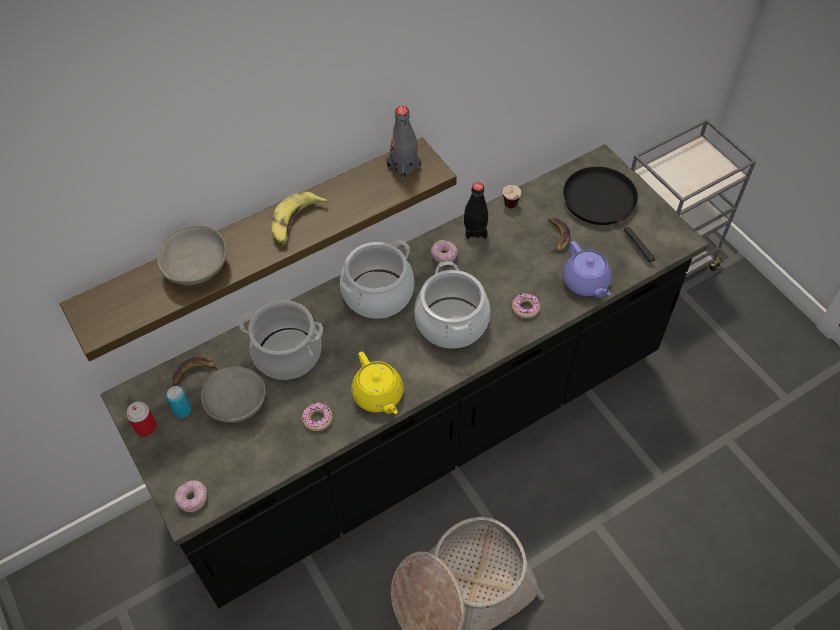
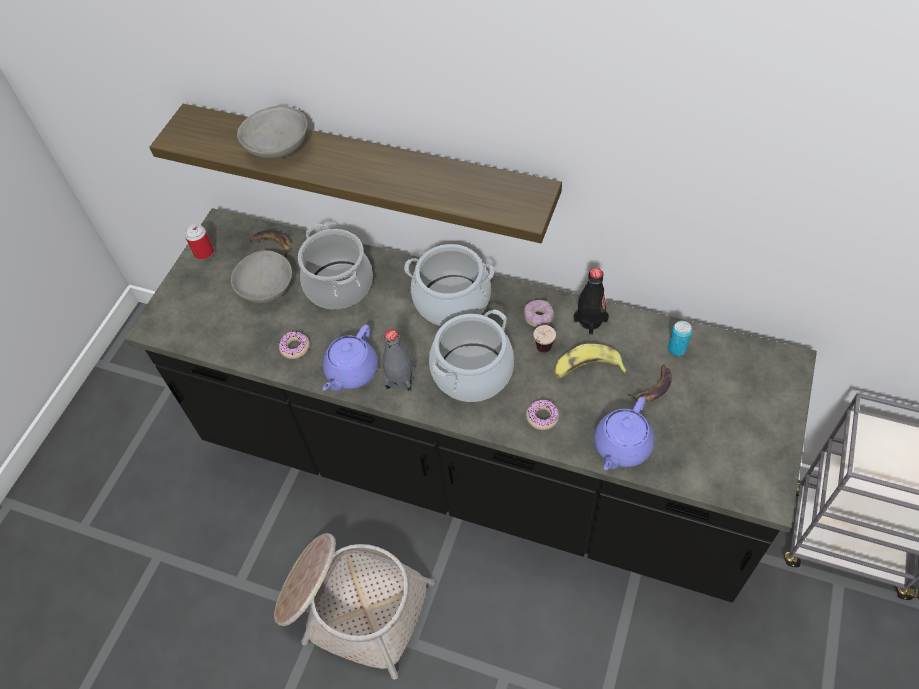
camera: 55 degrees right, 0 degrees up
can [166,386,191,418] -> can moved to [668,321,692,356]
donut [175,480,207,512] -> none
banana [271,192,328,245] -> banana moved to [554,343,627,379]
yellow teapot [351,351,404,414] -> purple teapot [323,325,378,391]
grey bottle [387,106,421,179] -> grey bottle moved to [383,329,415,392]
cup [503,185,522,208] -> cup moved to [529,325,556,353]
black frying pan [563,166,655,262] -> none

